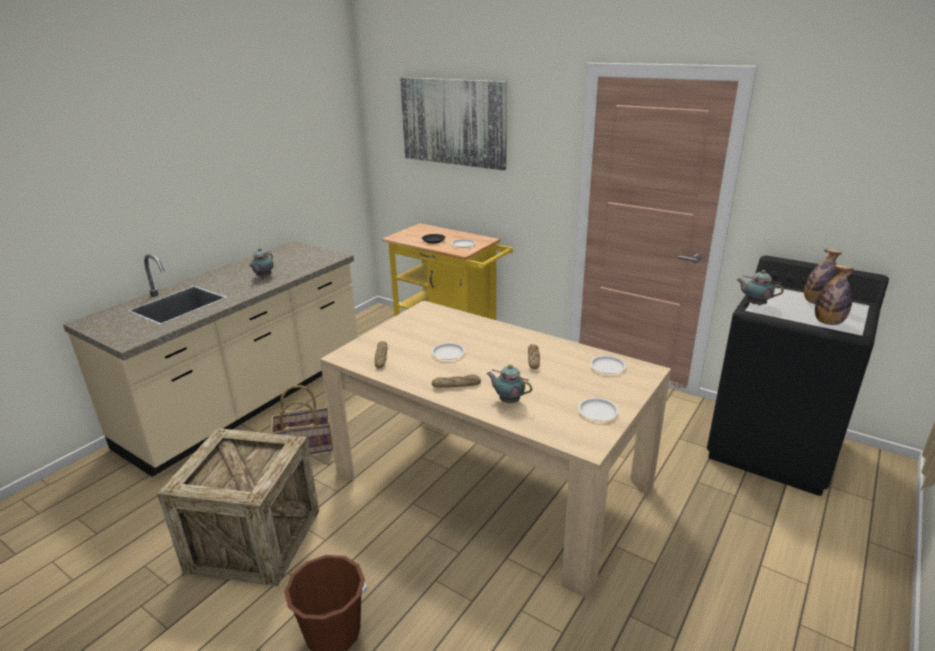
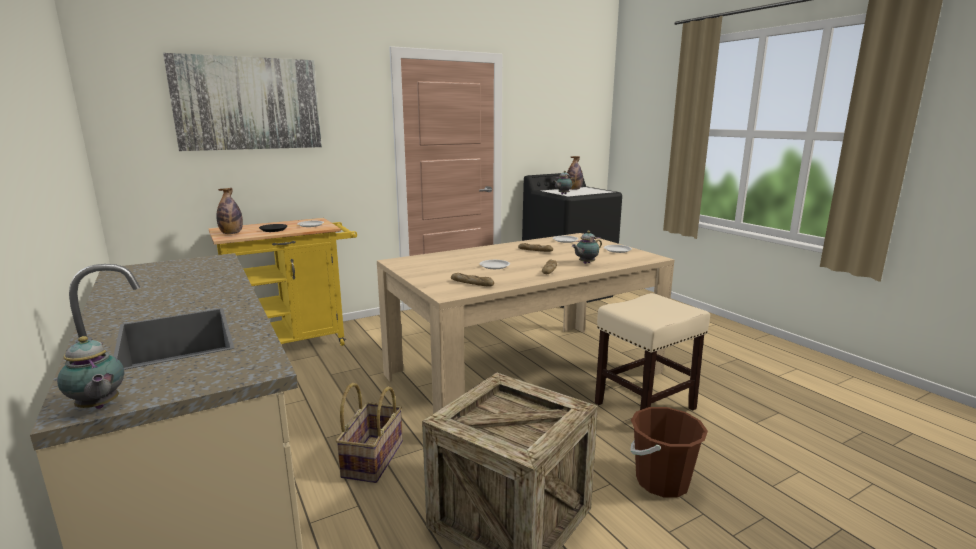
camera: 65 degrees left, 10 degrees down
teapot [249,248,273,278] -> teapot moved to [57,336,125,409]
bottle [815,265,854,325] -> bottle moved to [216,188,243,234]
none -> beige stool [595,293,710,410]

